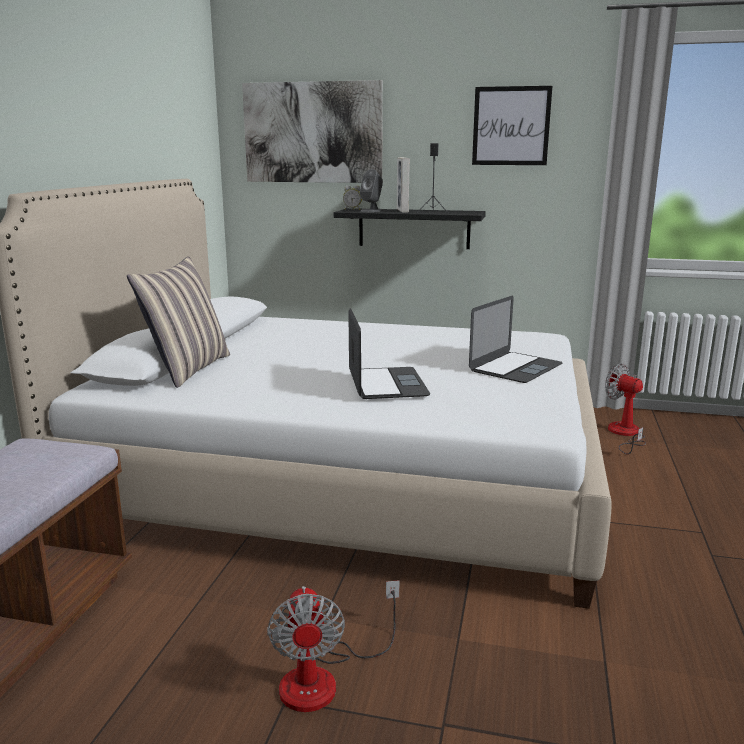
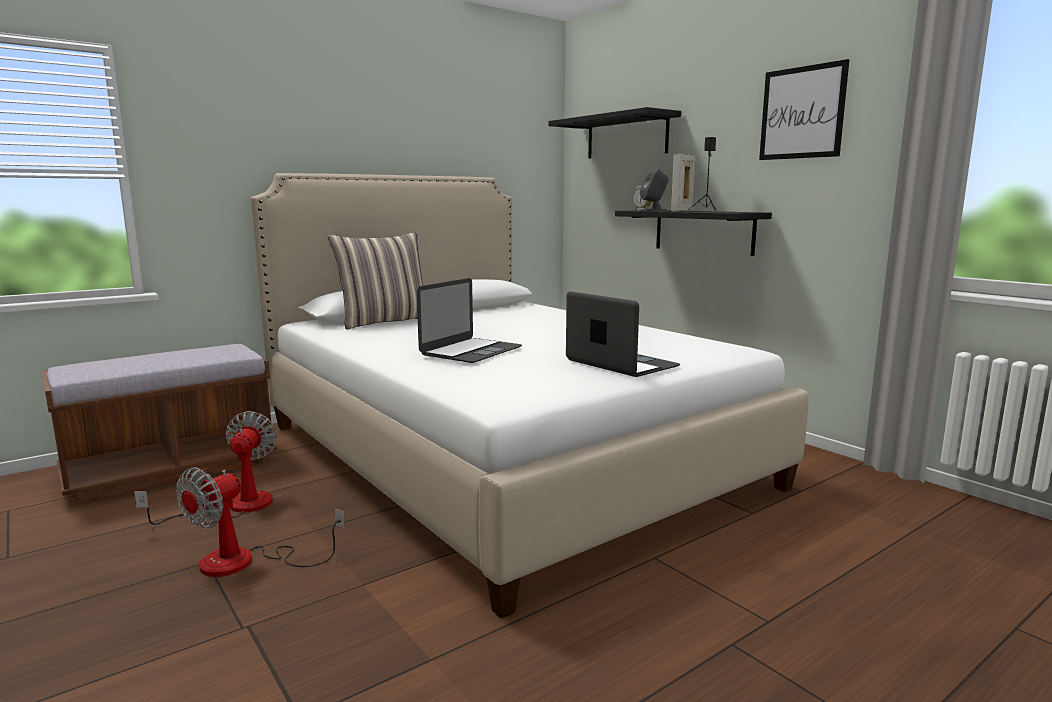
camera: 40 degrees right, 5 degrees down
picture [242,80,383,183] -> black shelf [548,107,681,159]
laptop [469,296,563,383] -> laptop turned 120 degrees counterclockwise [566,291,680,377]
fan [605,363,646,455] -> fan moved to [134,411,277,525]

